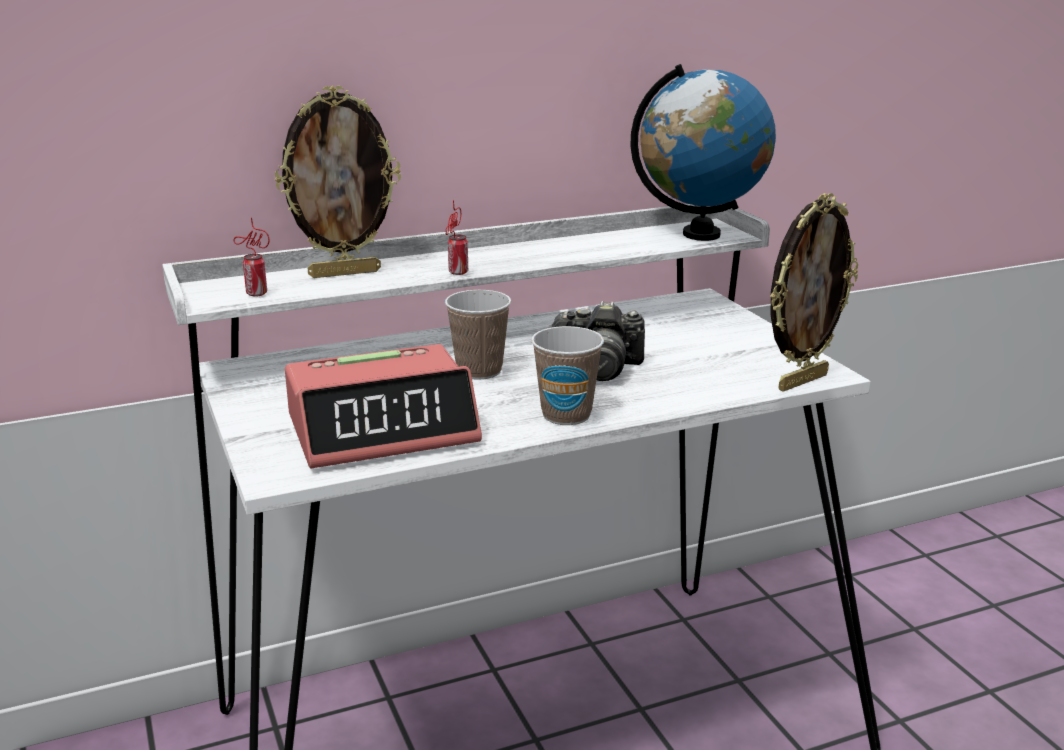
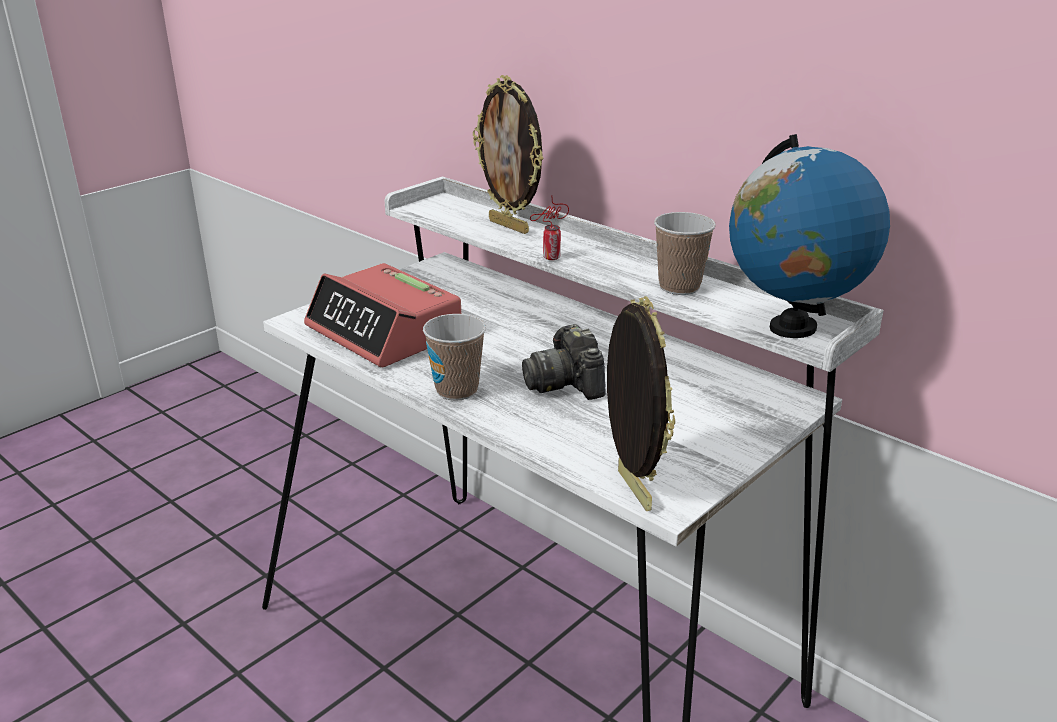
camera: 65 degrees right, 5 degrees up
can [233,217,269,297] -> none
cup [445,290,511,380] -> cup moved to [654,212,716,295]
picture frame [770,193,858,392] -> picture frame turned 135 degrees counterclockwise [607,296,675,511]

